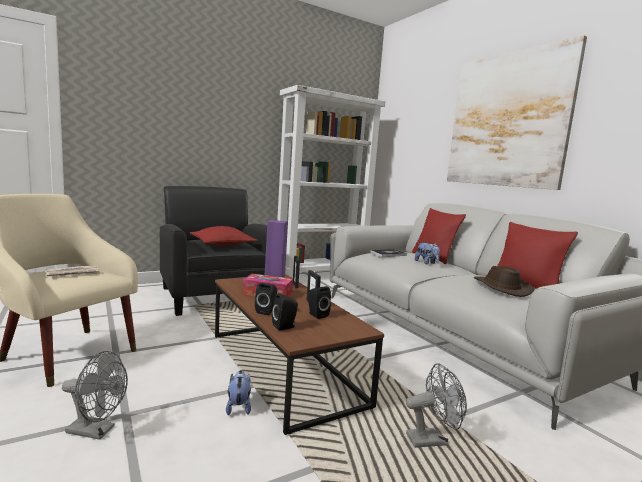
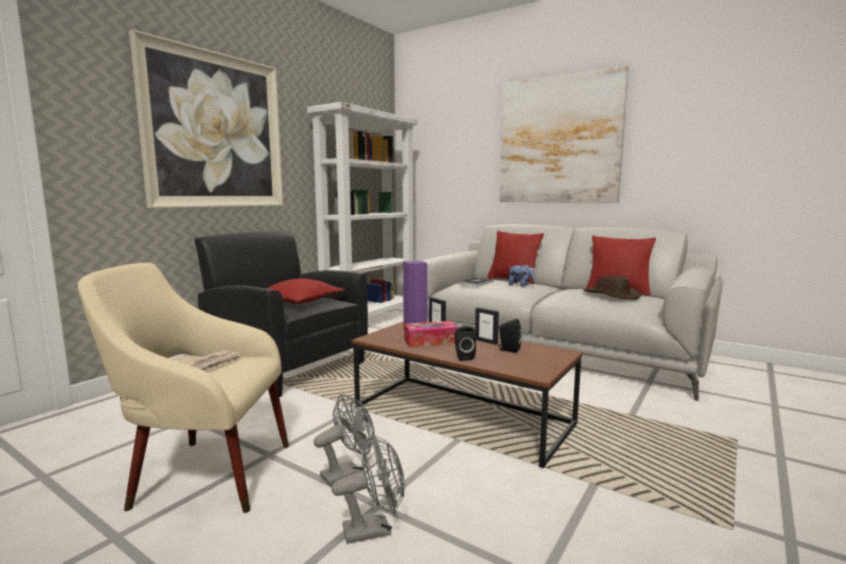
camera: 25 degrees left, 0 degrees up
plush toy [226,370,251,415] -> none
black speaker [272,293,298,331] -> none
grey fan [406,363,467,448] -> grey fan moved to [314,394,375,486]
none -> picture [129,29,283,208]

